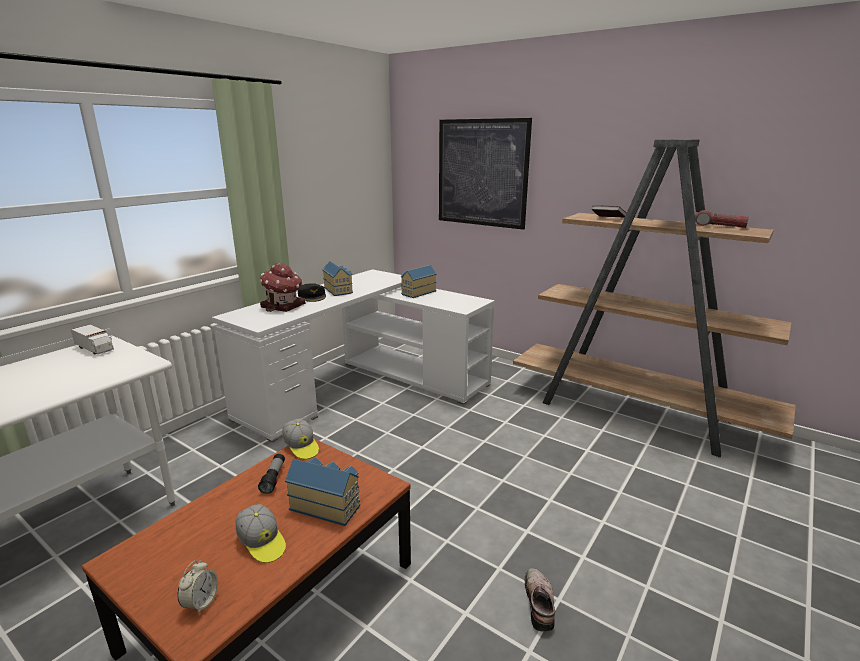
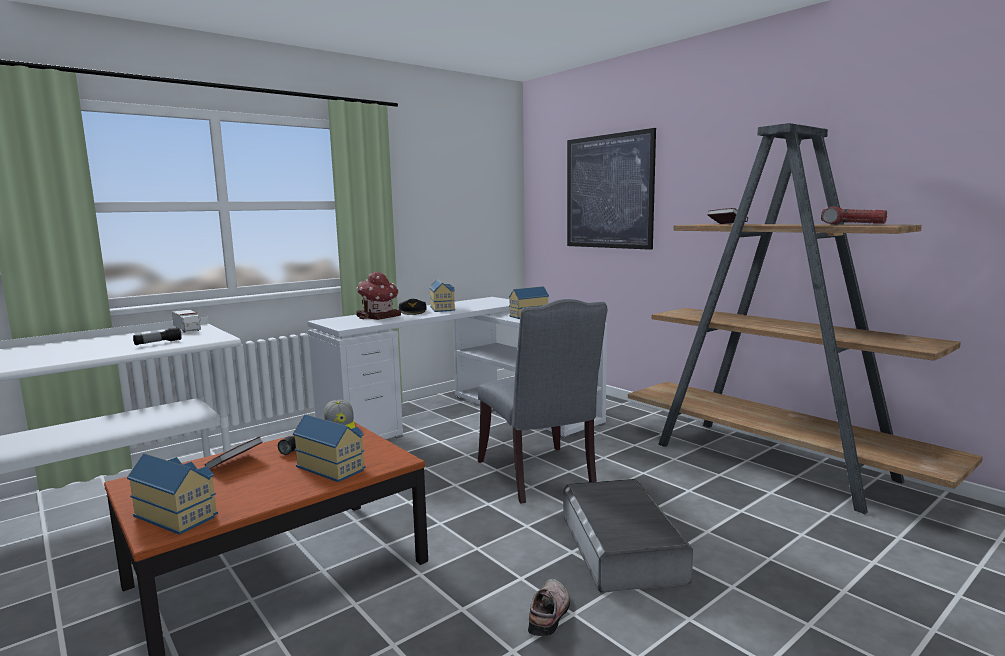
camera: 15 degrees right, 10 degrees down
alarm clock [177,560,218,615] -> toy house [127,454,218,535]
cap [235,504,286,563] -> none
none -> flashlight [133,327,182,345]
none -> book [205,437,263,469]
none -> grey chair [478,299,608,504]
none -> grey storage box [563,479,693,593]

